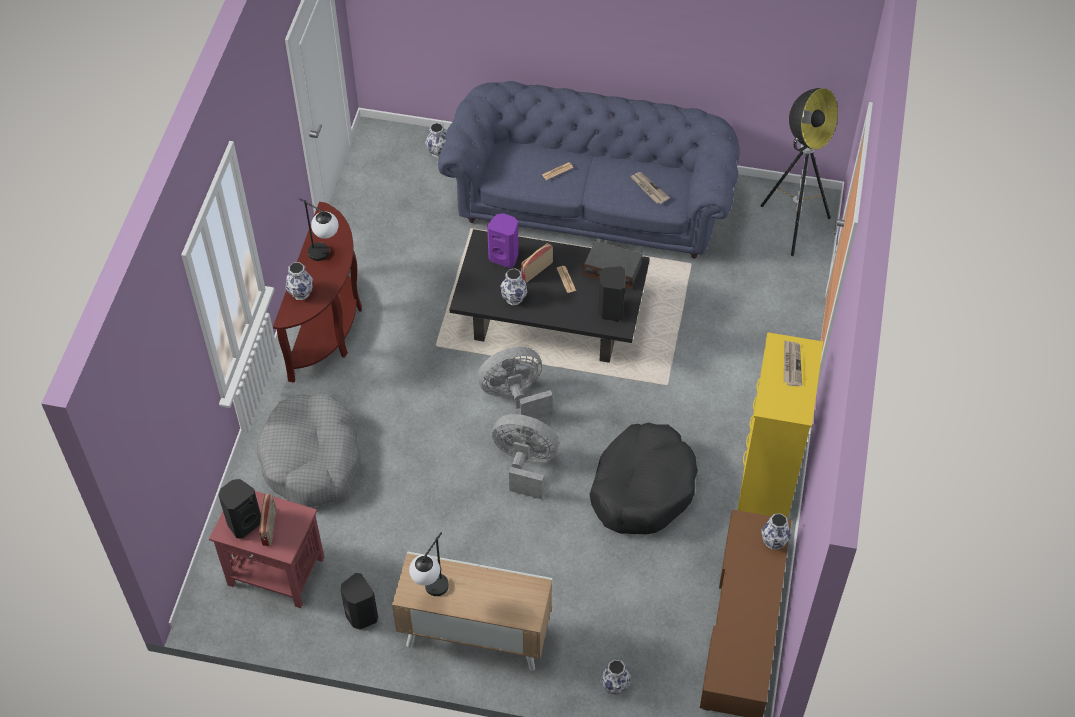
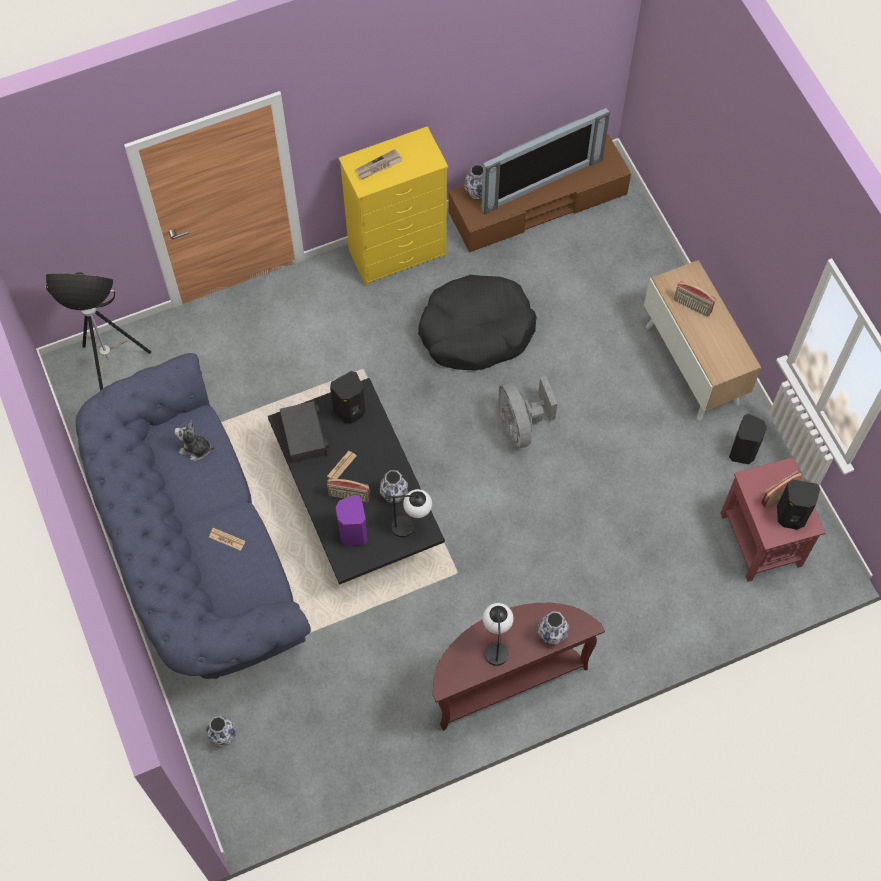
camera: 125 degrees left, 10 degrees up
grey dog bed [257,392,361,507] -> none
table lamp [409,532,449,596] -> table lamp moved to [385,489,432,538]
grey fan [478,347,553,419] -> none
vase [600,659,631,695] -> none
newspaper [631,172,670,204] -> plush toy [174,421,215,460]
none -> television [481,108,610,214]
none -> radio [674,281,716,317]

